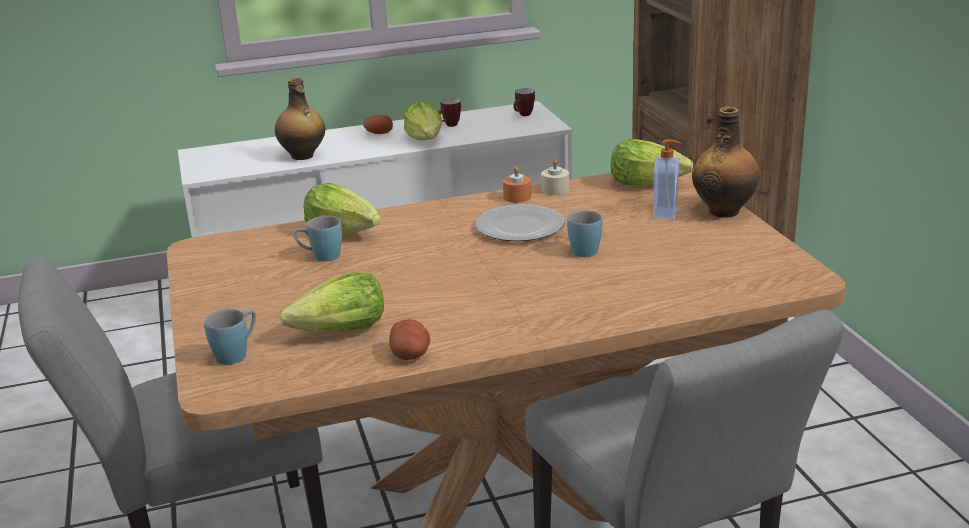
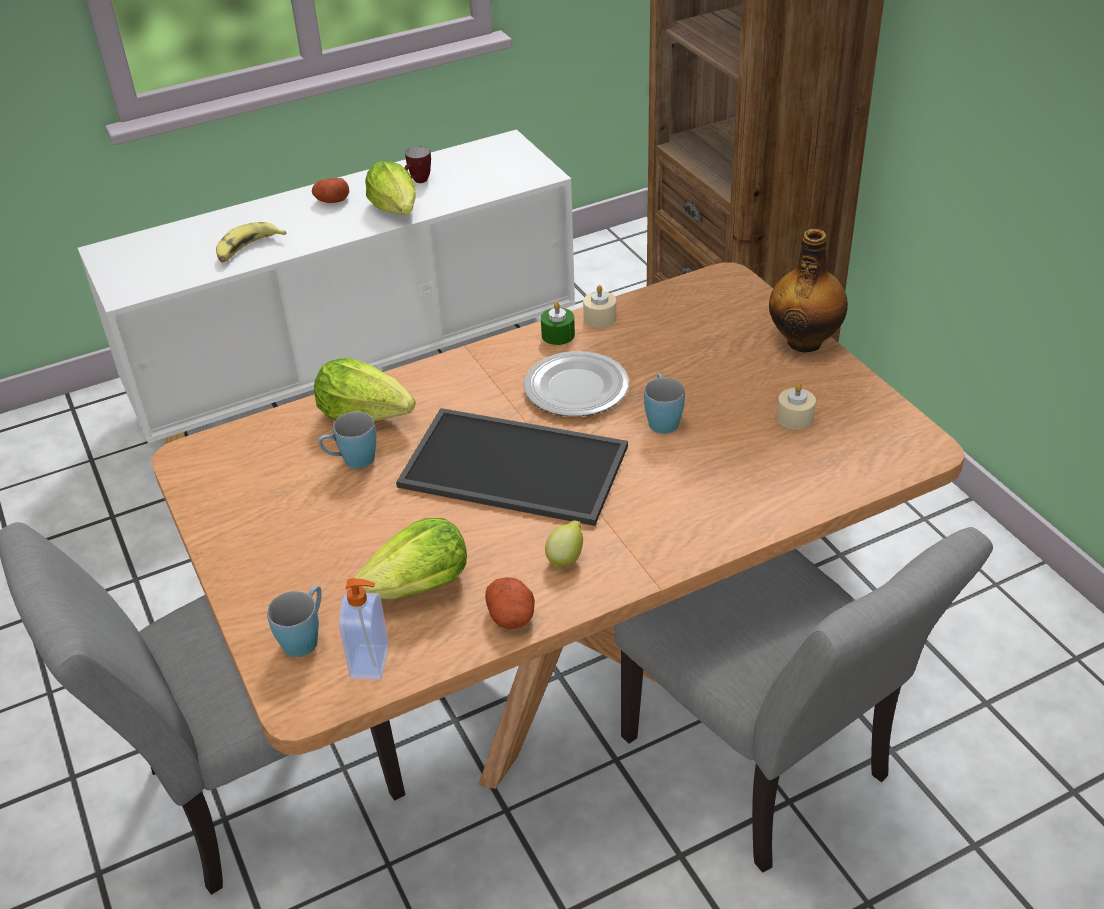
camera: 10 degrees left, 15 degrees up
bottle [275,77,325,160] -> banana [216,222,286,263]
orange candle [503,166,531,203] -> green candle [541,302,575,345]
mug [513,88,535,116] -> none
lettuce [611,139,693,186] -> none
soap dispenser [653,139,681,220] -> soap dispenser moved to [339,578,389,680]
none -> tray [396,408,628,526]
none -> lemon [545,521,583,569]
none -> beige candle [777,383,816,430]

